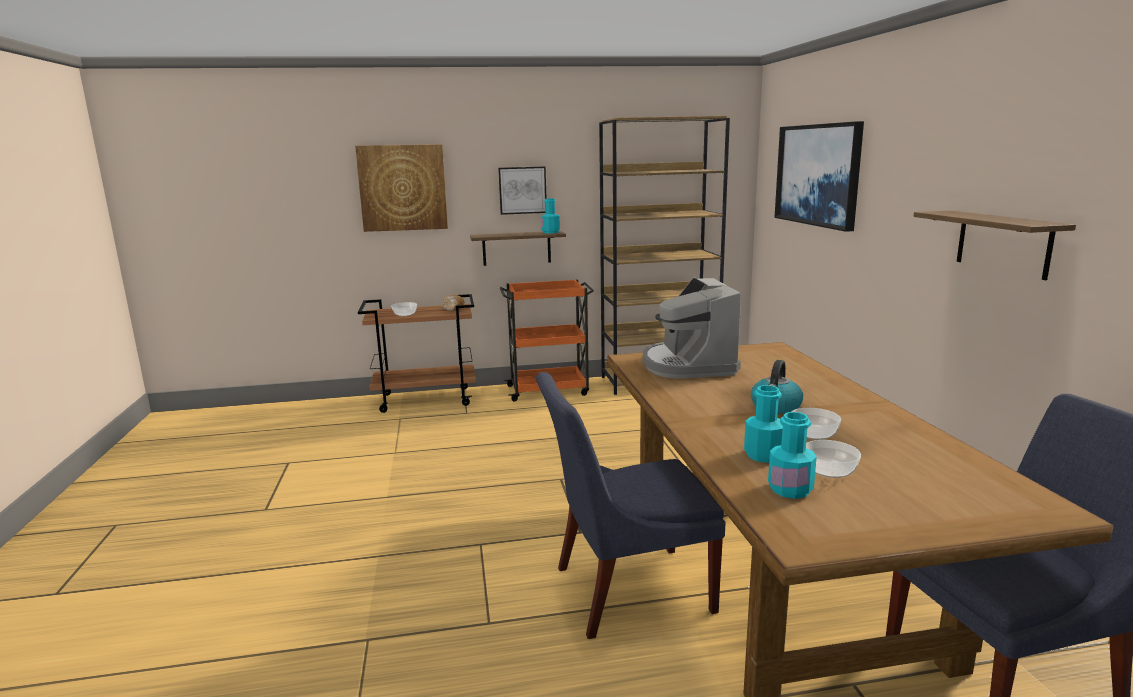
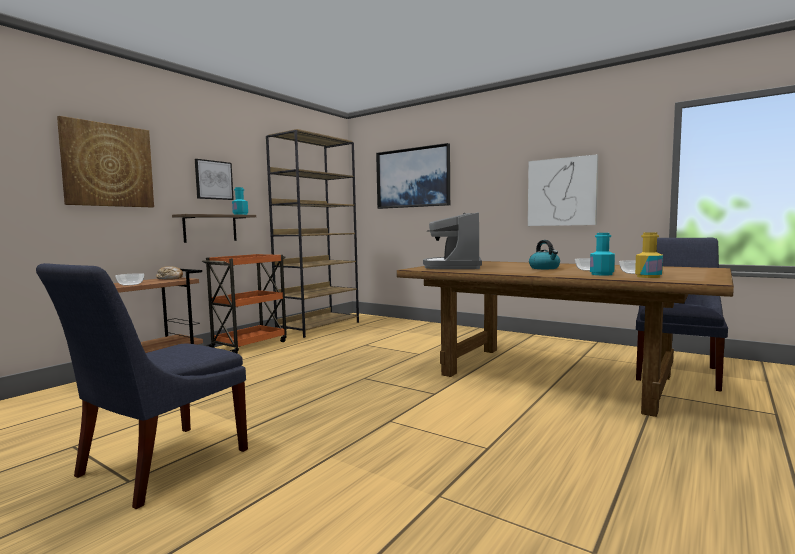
camera: 45 degrees left, 10 degrees down
blue chair [536,372,726,639] -> blue chair moved to [36,263,248,509]
coffee machine [643,278,741,379] -> coffee machine turned 60 degrees clockwise [423,212,482,269]
turquoise bottle [768,412,817,499] -> yellow bottle [635,232,663,278]
shelf [913,210,1076,280] -> picture [528,154,598,226]

